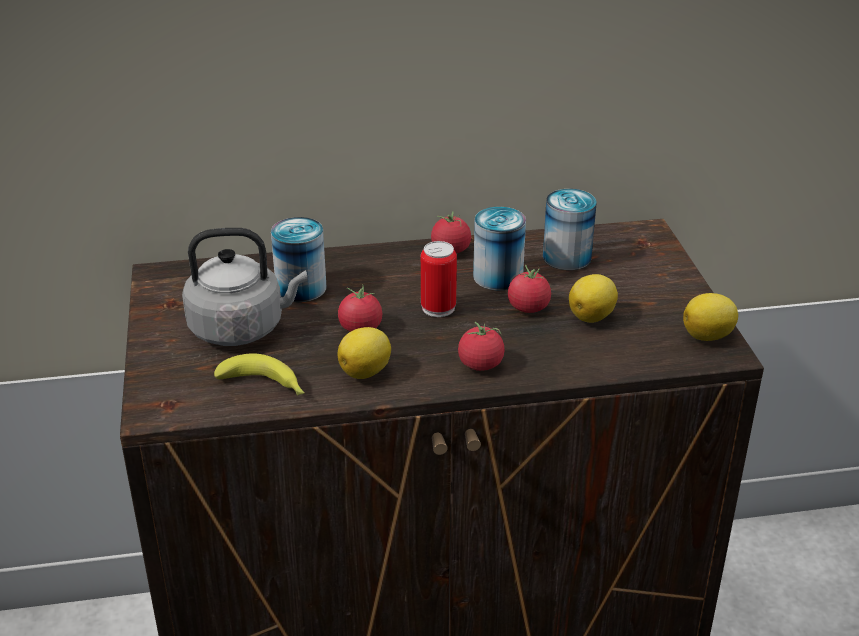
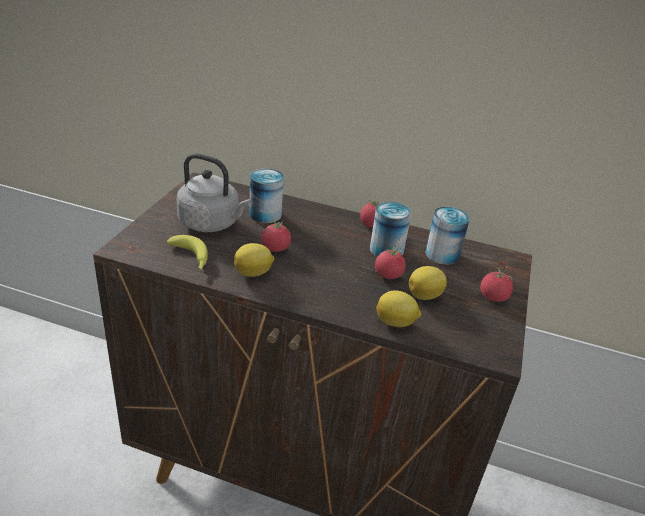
camera: 25 degrees right, 0 degrees up
can [421,241,457,317] -> none
tomato [458,322,505,371] -> tomato moved to [480,268,513,302]
lemon [683,293,738,341] -> lemon moved to [376,290,421,327]

